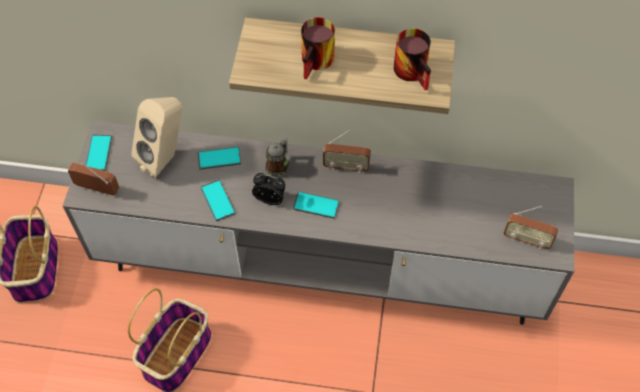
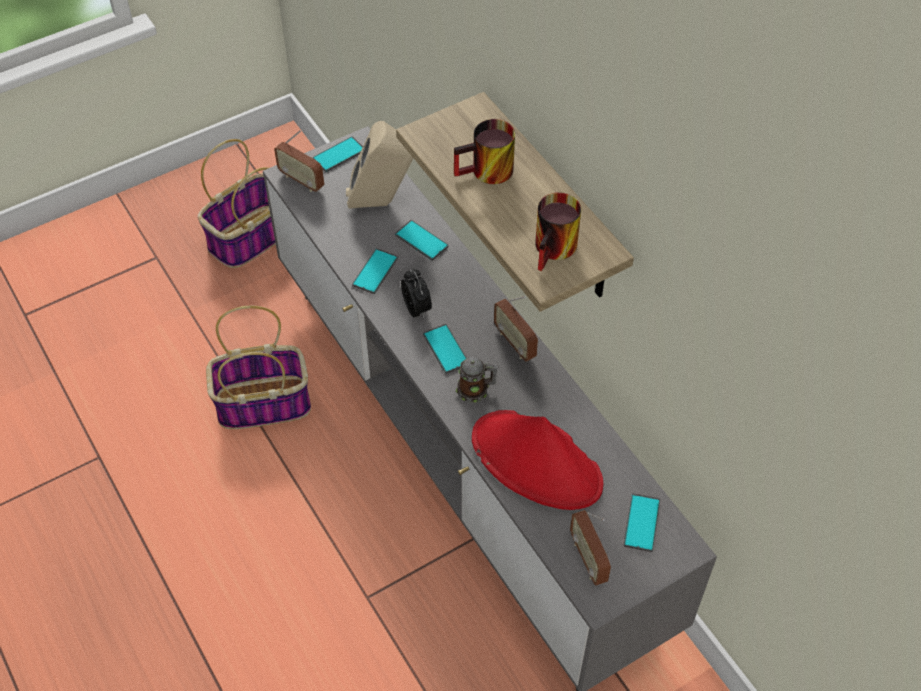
camera: 50 degrees right, 5 degrees down
radio [68,162,119,196] -> radio turned 150 degrees clockwise [274,130,324,192]
mug [265,138,289,177] -> mug moved to [456,357,499,403]
none -> red hat [472,410,603,510]
none -> phone [624,493,660,552]

